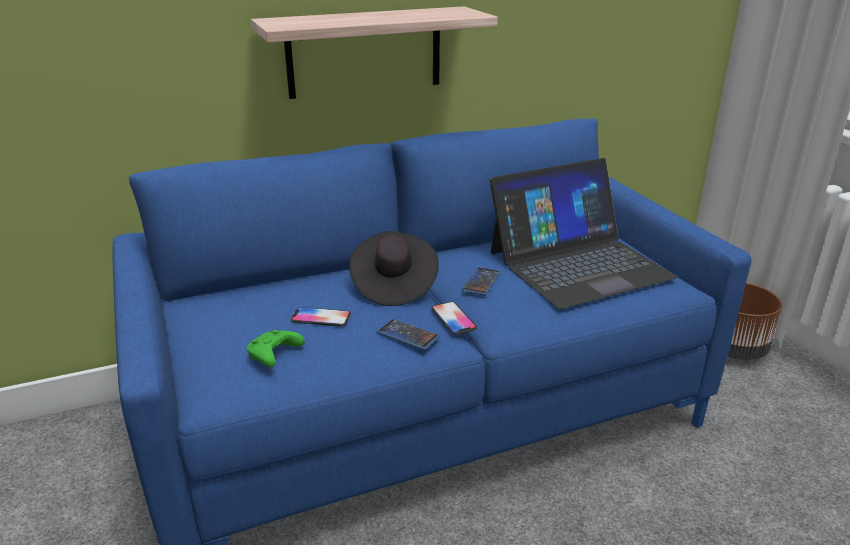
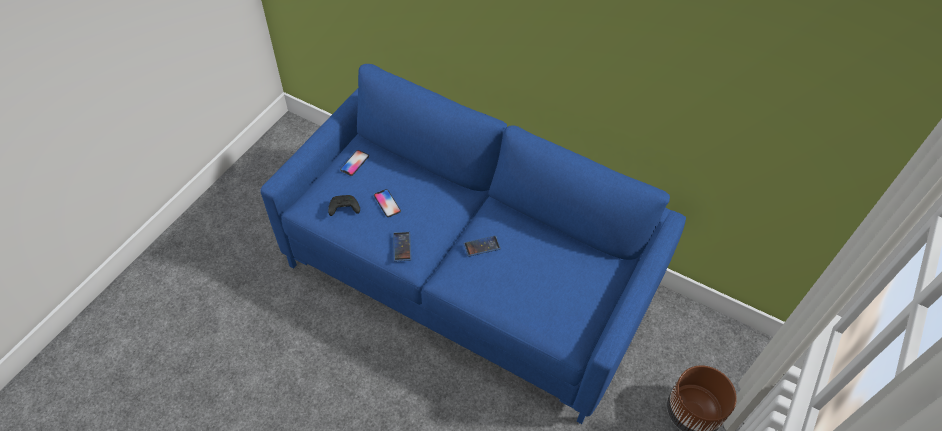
camera: 50 degrees right, 25 degrees up
green game controller [247,330,305,367] -> black game controller [328,195,360,216]
shelf [251,6,498,99] -> none
black hat [349,231,439,306] -> none
phone [431,302,477,335] -> phone moved to [340,150,369,176]
laptop [490,158,678,309] -> none

